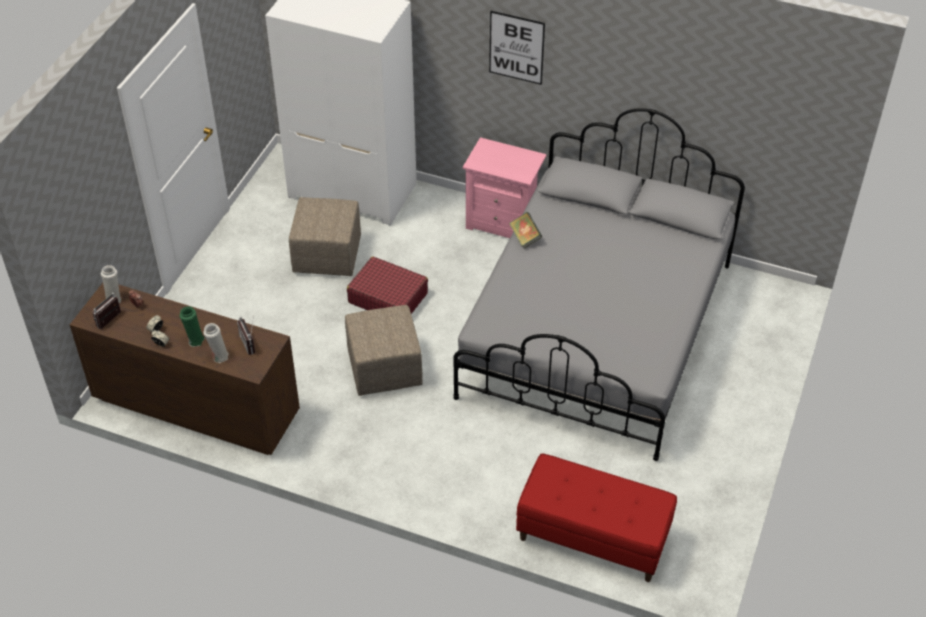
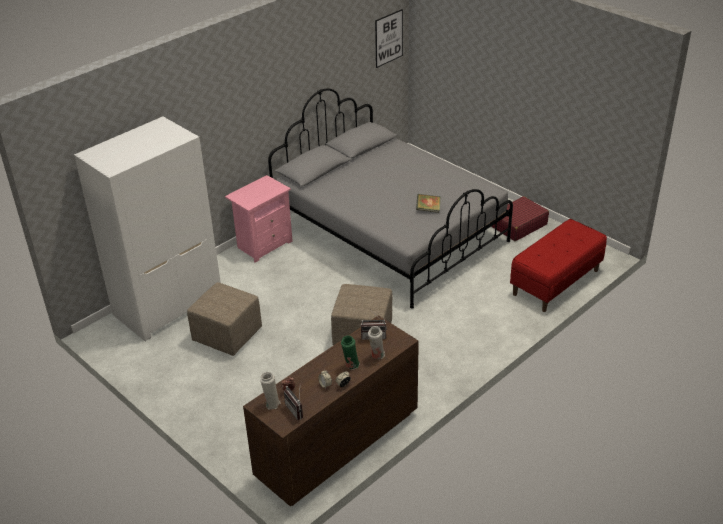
camera: 65 degrees left, 10 degrees down
red suitcase [347,257,428,314] -> red suitcase moved to [491,196,549,241]
picture [489,11,545,85] -> picture moved to [375,9,403,68]
book [509,212,542,249] -> book moved to [416,194,440,213]

